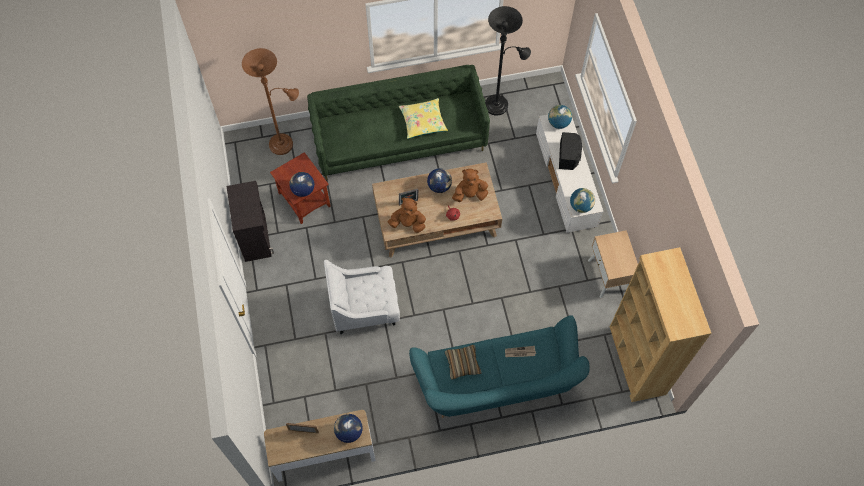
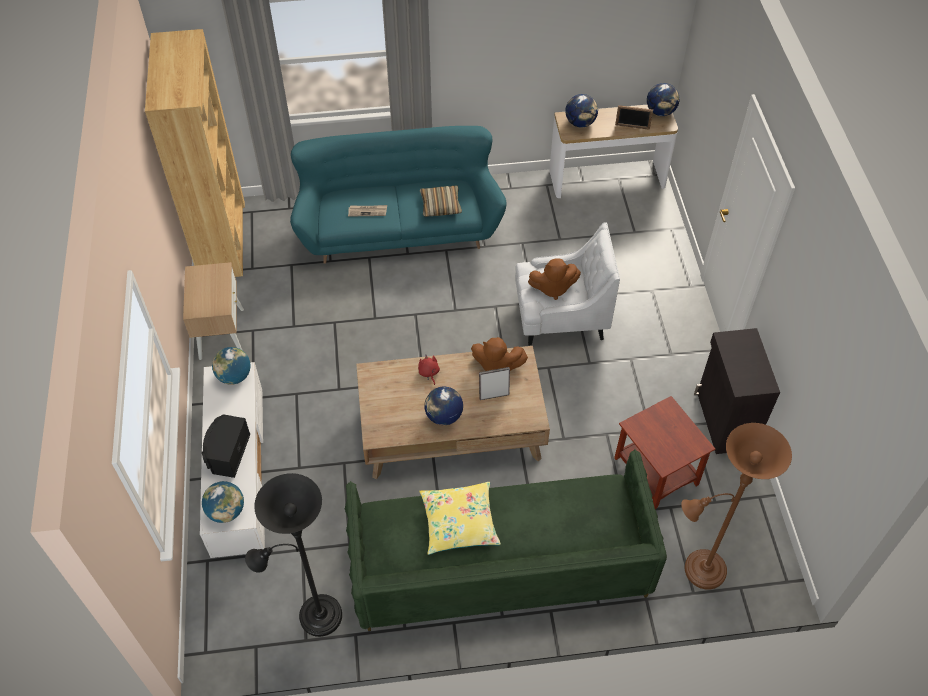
camera: 175 degrees left, 10 degrees down
globe [289,172,315,197] -> globe moved to [647,83,680,116]
brown plush toy [452,169,488,202] -> brown plush toy moved to [528,258,581,300]

